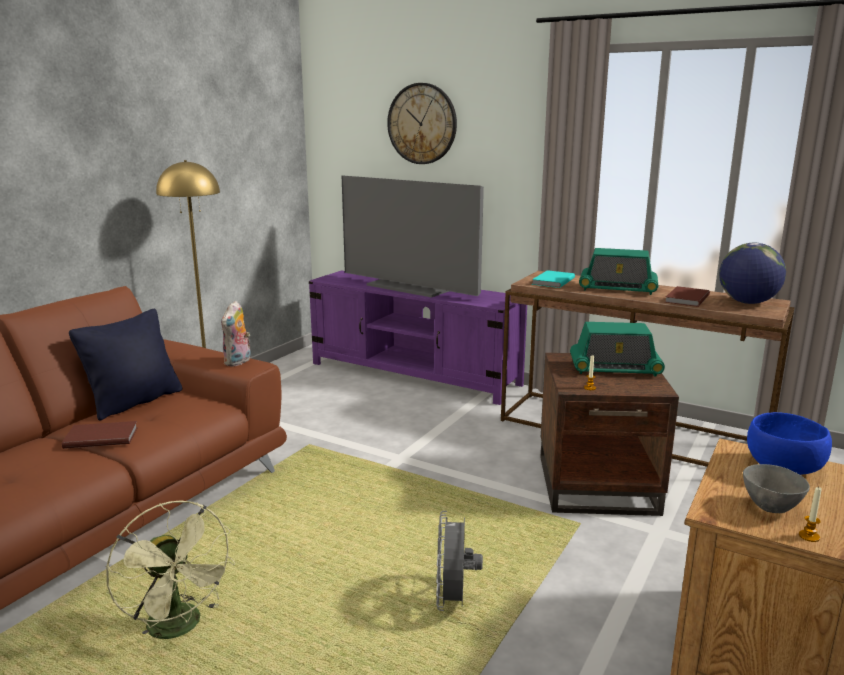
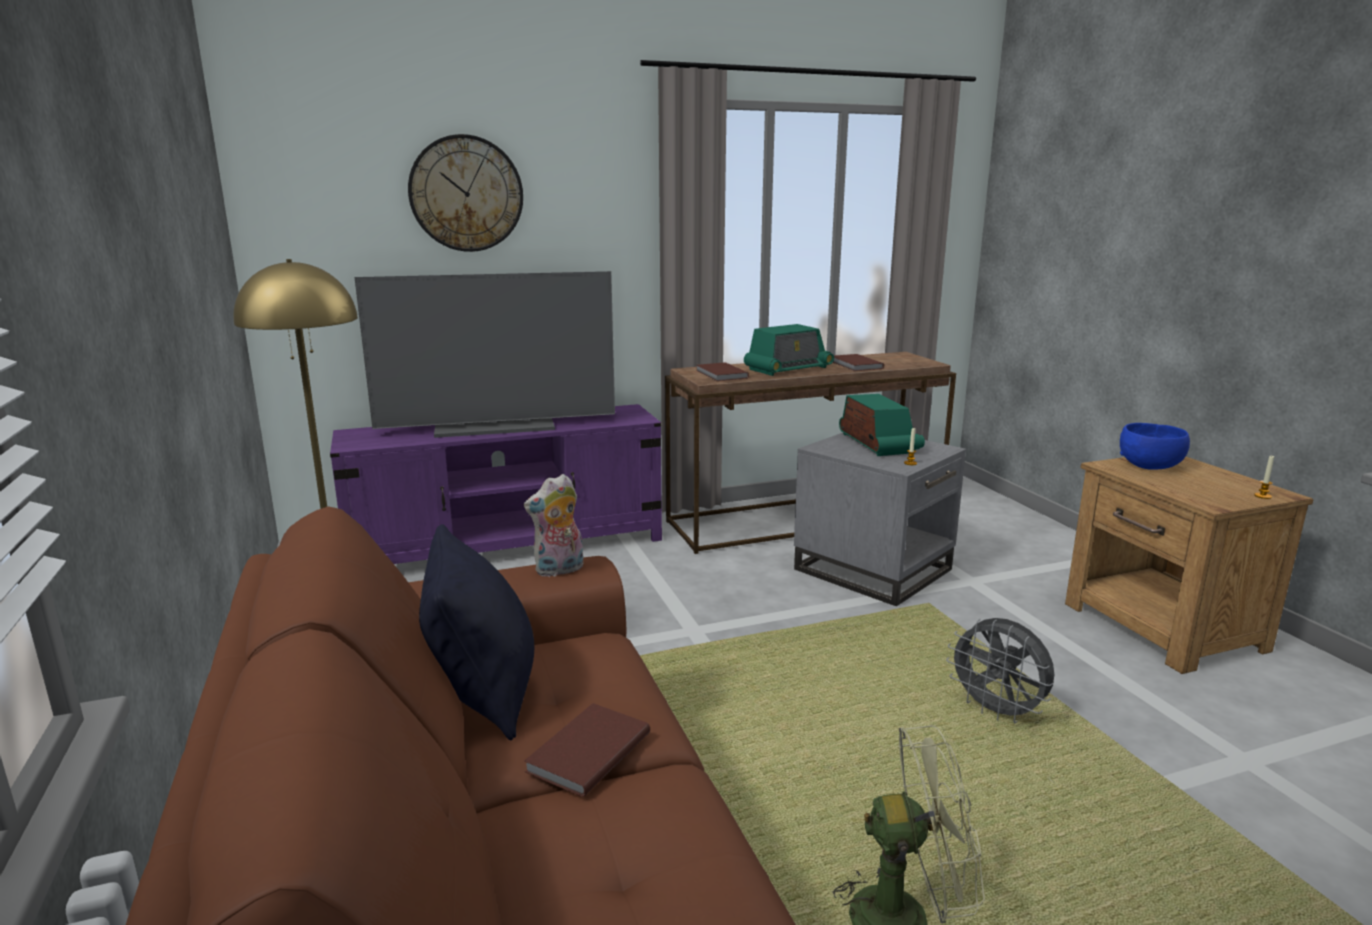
camera: 50 degrees left, 0 degrees up
plush toy [221,301,251,367] -> plush toy turned 90 degrees clockwise [524,474,583,577]
turquoise book [532,270,575,288] -> brown book [696,362,749,381]
brown side table [541,353,679,516] -> grey side table [794,433,966,606]
radio [570,322,665,377] -> radio turned 60 degrees counterclockwise [839,394,925,456]
globe [719,243,786,304] -> none
grey bowl [743,464,810,513] -> none

